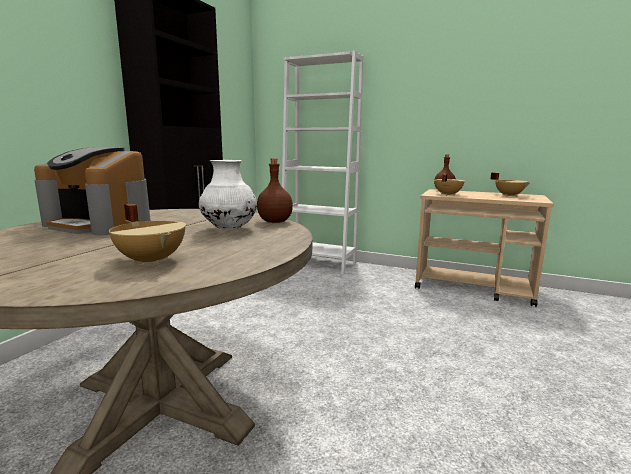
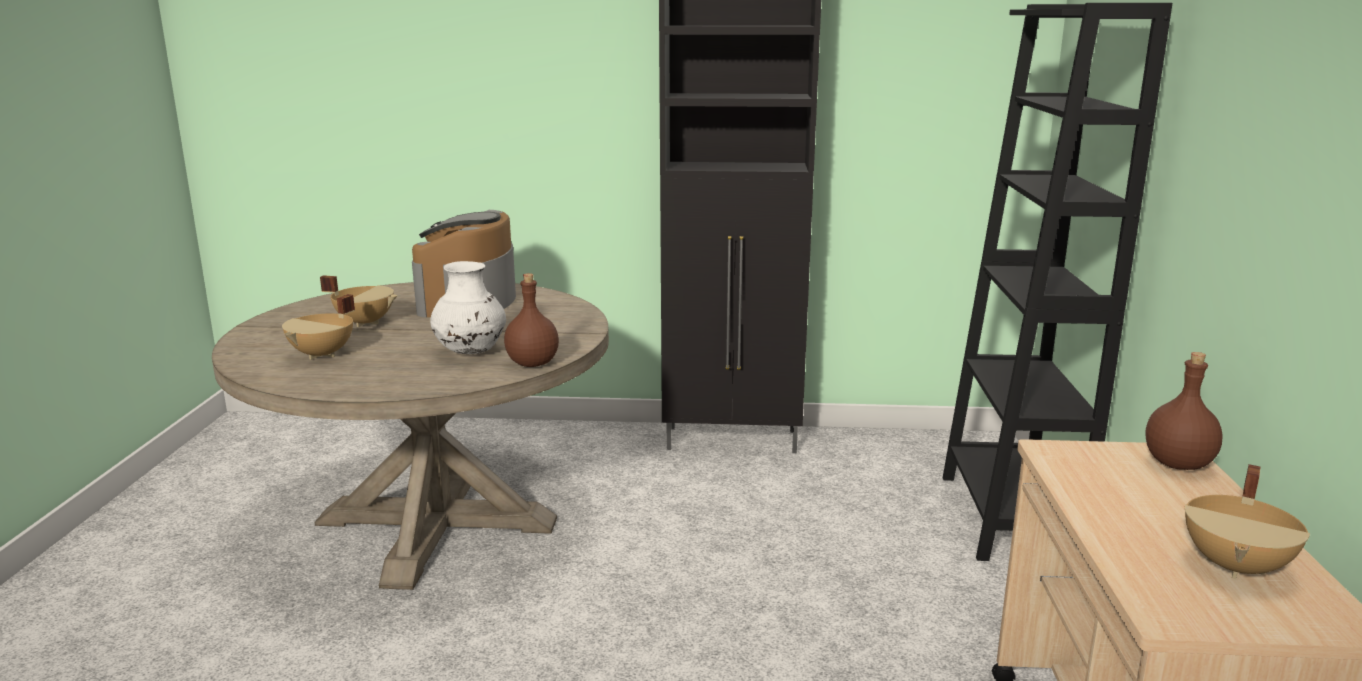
camera: 70 degrees right, 5 degrees up
white bookcase [282,51,364,274] -> black bookcase [943,3,1172,561]
beige cooking pot [434,174,465,196] -> beige cooking pot moved to [320,275,397,327]

